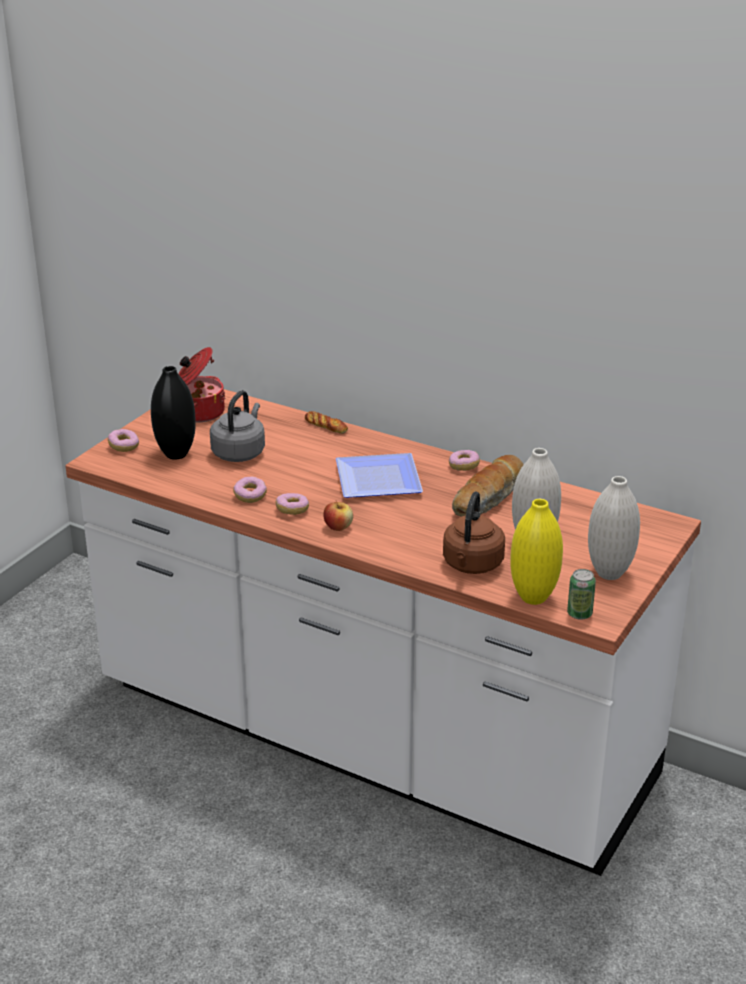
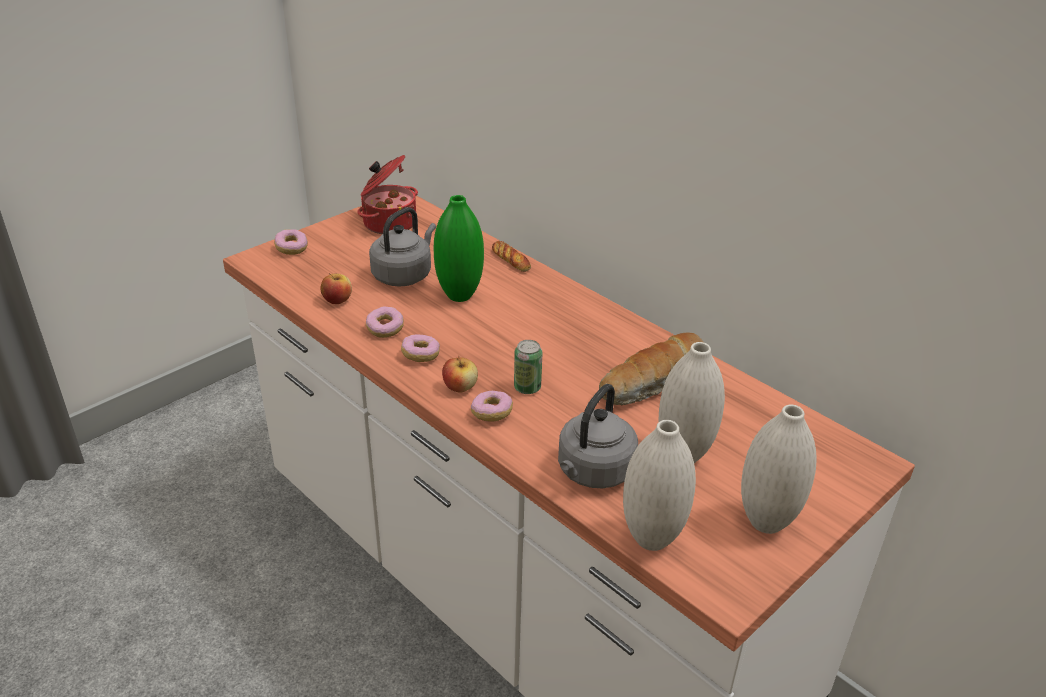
camera: 15 degrees right, 5 degrees up
black vase [151,366,196,460] -> none
plate [336,453,423,498] -> none
brown kettle [443,491,505,574] -> grey kettle [558,384,638,488]
donut [449,450,480,471] -> donut moved to [471,391,513,421]
yellow vase [510,499,563,605] -> white vase [623,420,696,551]
can [567,569,596,620] -> can moved to [514,340,542,394]
none -> apple [321,273,352,304]
none -> green vase [434,195,484,302]

